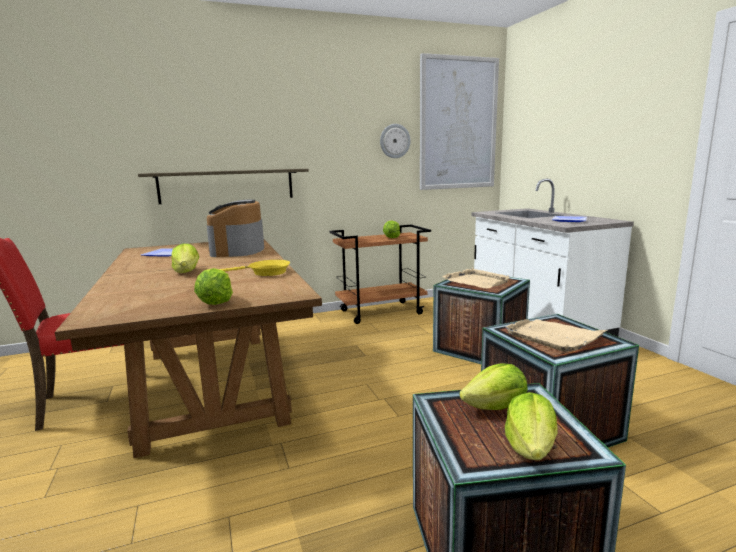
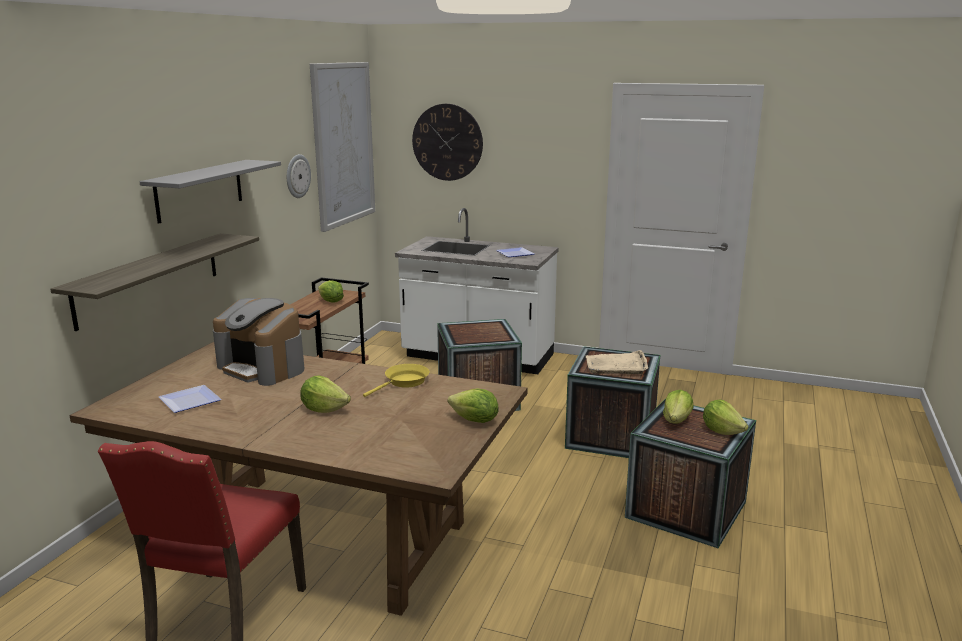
camera: 50 degrees left, 5 degrees up
beige tray [442,268,511,288] -> none
none -> grey shelf [140,160,281,224]
none -> wall clock [412,104,483,181]

